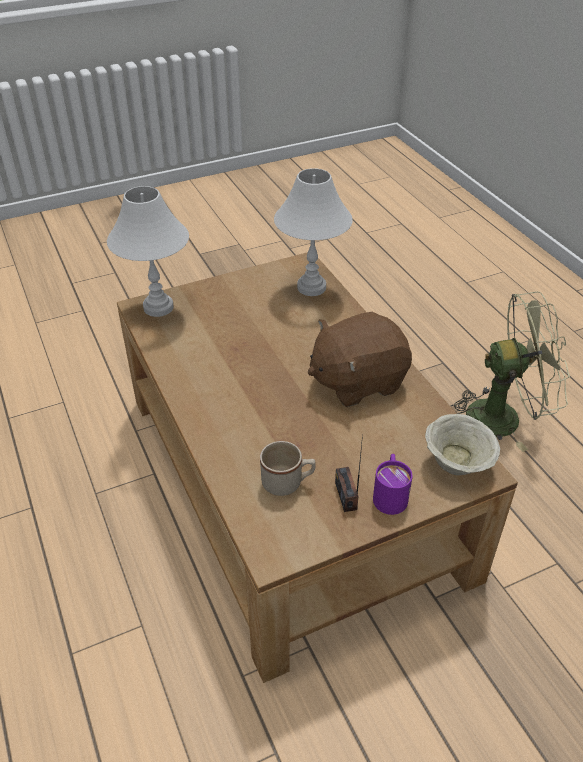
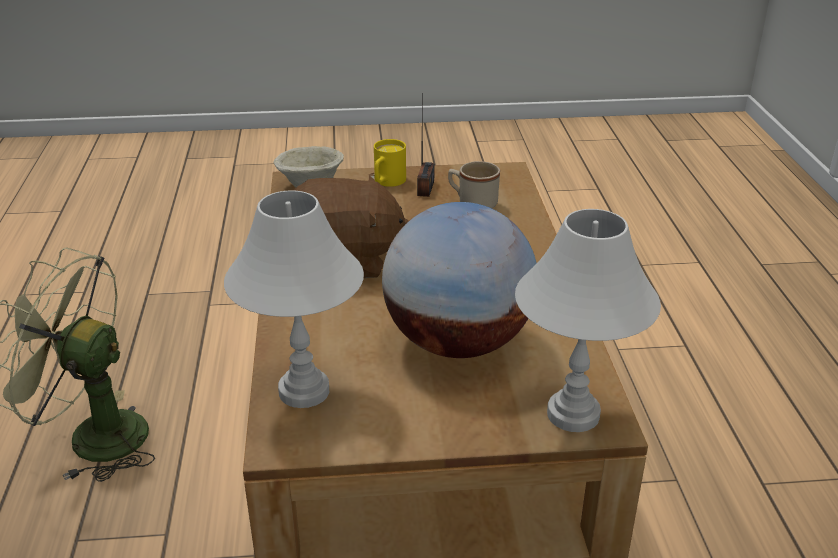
camera: 160 degrees left, 10 degrees down
purple mug [373,454,412,515] -> yellow mug [374,139,406,187]
none -> globe [382,202,537,358]

